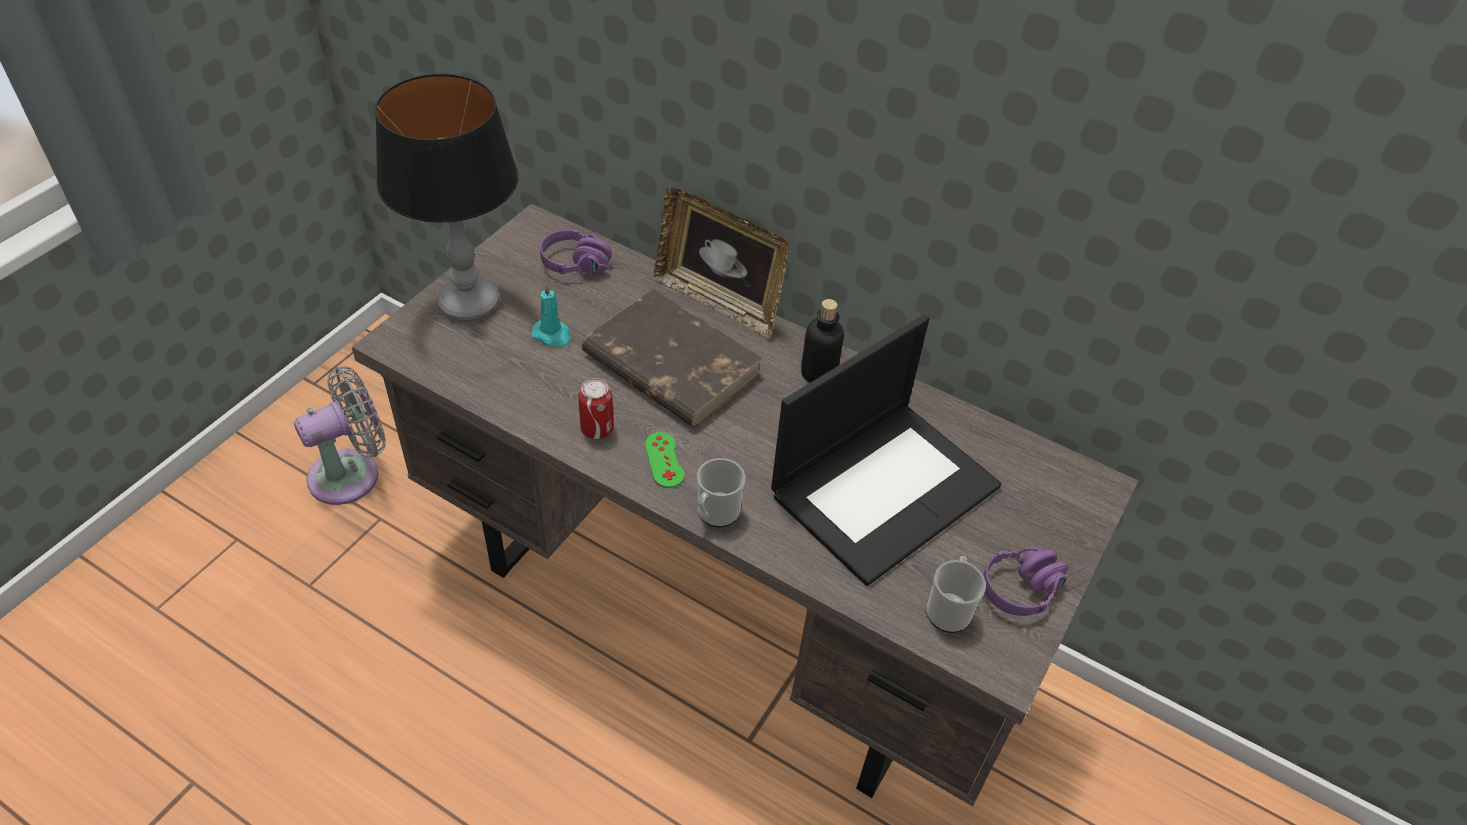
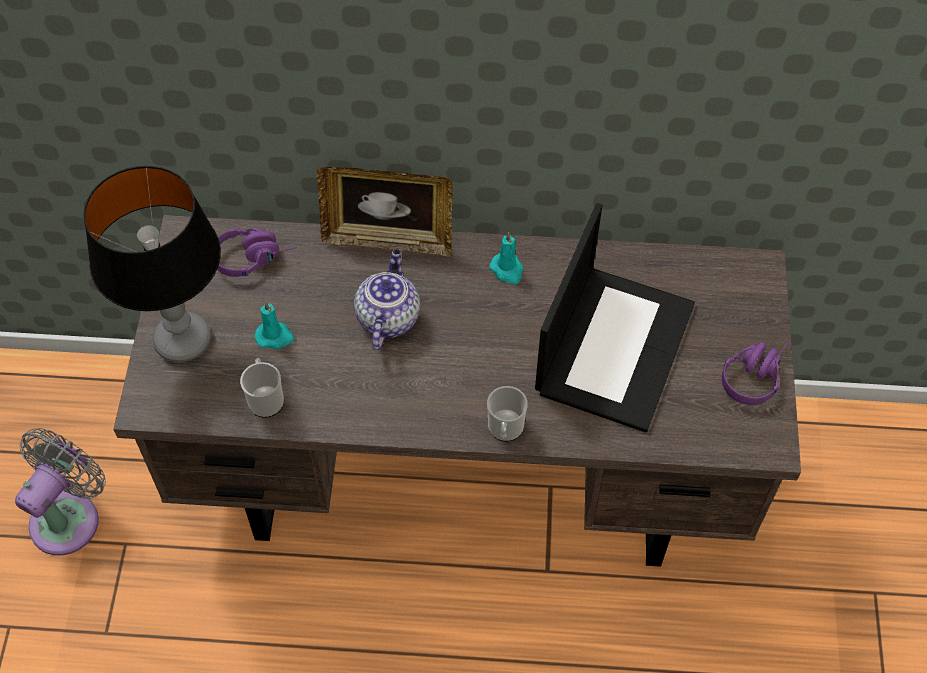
camera: 25 degrees left, 10 degrees up
can [578,378,614,439] -> none
brown book [582,288,763,428] -> teapot [354,249,420,350]
green game controller [645,432,685,488] -> none
bottle [801,299,844,383] -> turquoise candle [489,232,523,284]
mug [926,556,986,633] -> mug moved to [240,358,284,418]

